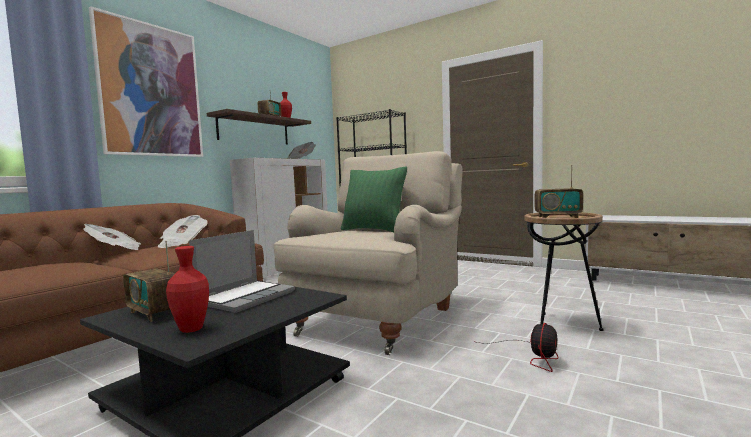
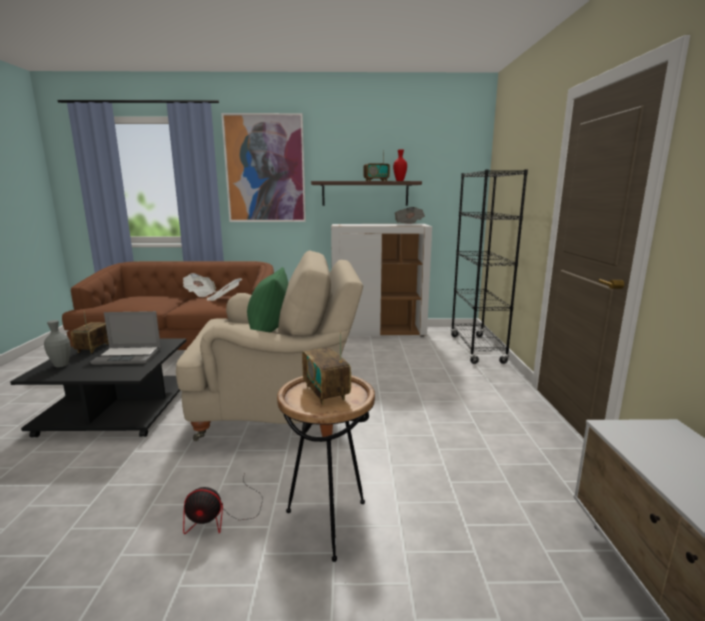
camera: 55 degrees right, 10 degrees up
red vase [166,246,209,333] -> grey vase [44,320,71,368]

